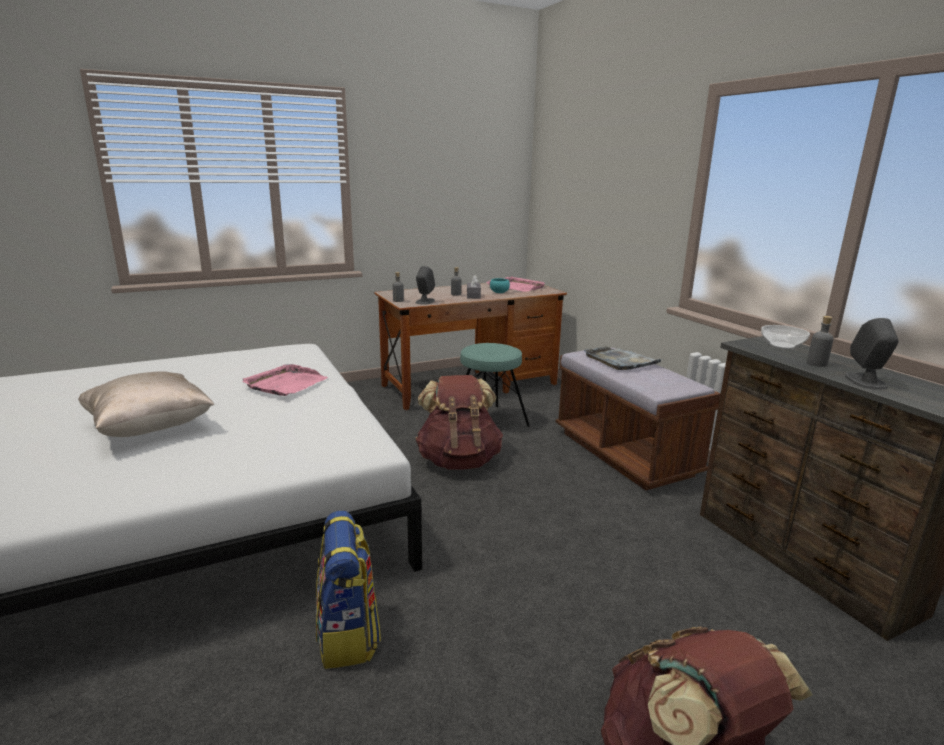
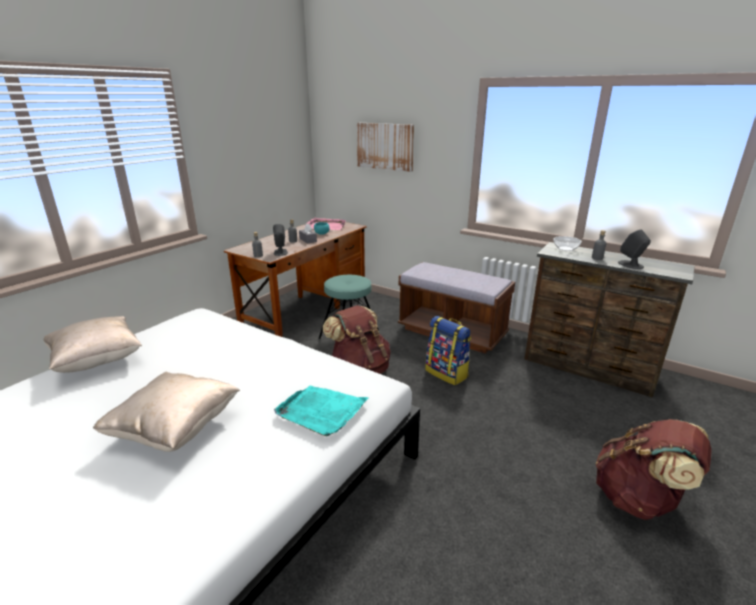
camera: 30 degrees left, 5 degrees up
pink tray [242,364,328,396] -> none
backpack [316,511,381,669] -> backpack moved to [425,316,471,385]
grey tray [584,347,663,370] -> none
none -> beige pillow [44,316,142,373]
none -> turquoise tray [274,386,369,436]
none -> picture [357,123,414,172]

